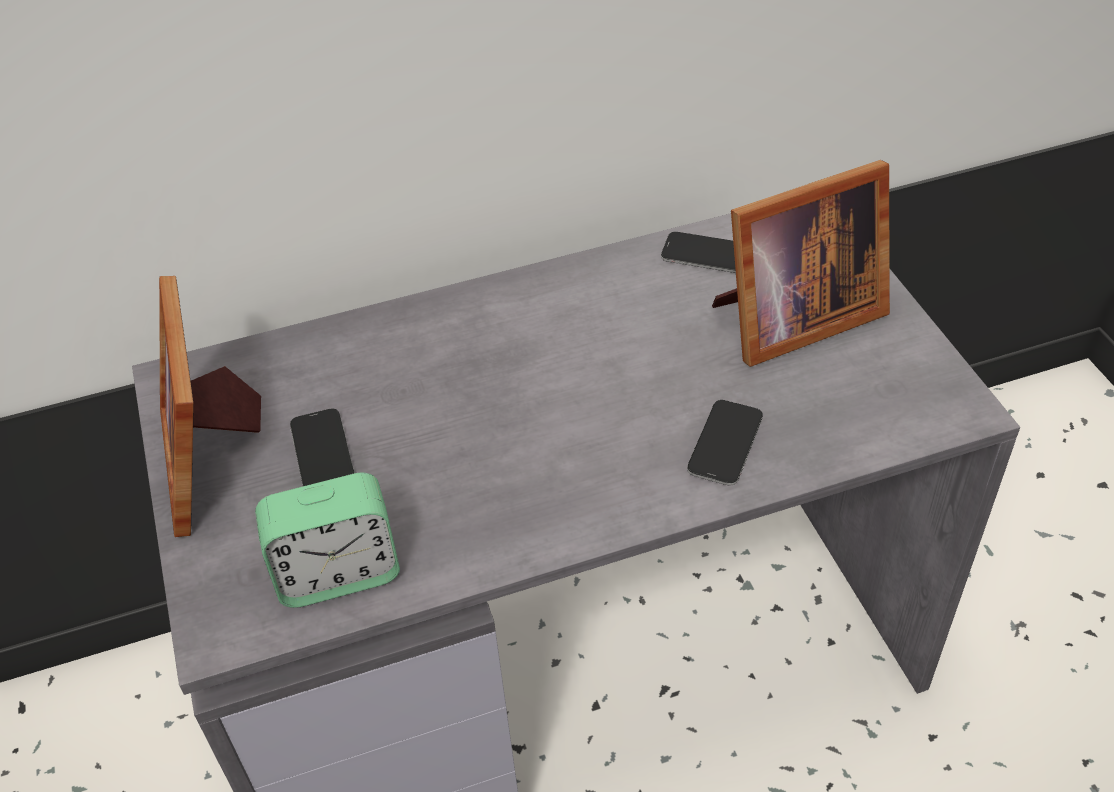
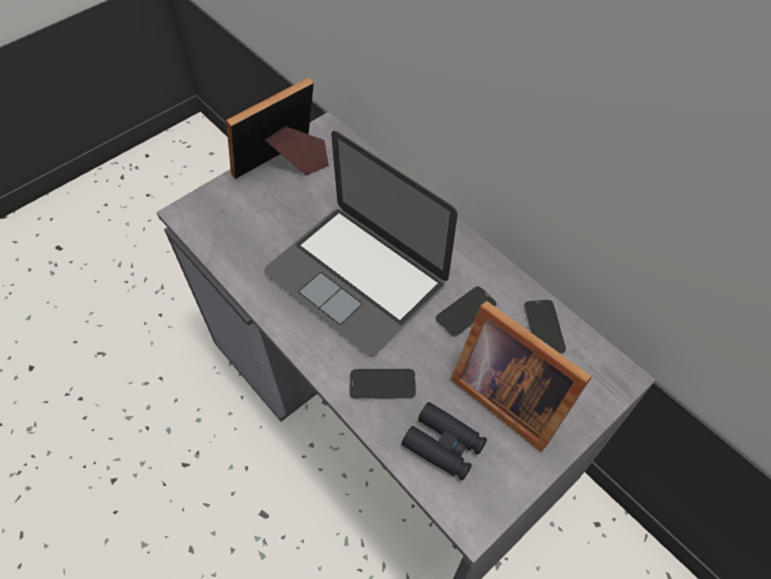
camera: 65 degrees right, 10 degrees up
alarm clock [255,472,400,608] -> none
phone [290,409,354,486] -> phone moved to [435,286,497,337]
none -> laptop [264,131,458,356]
none -> black binoculars [402,402,487,481]

